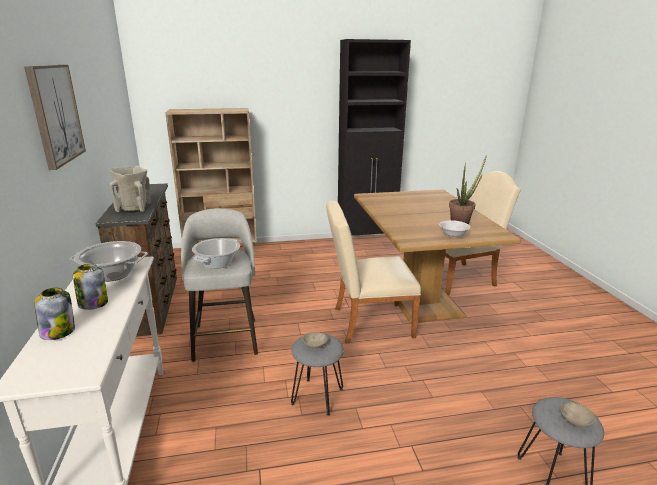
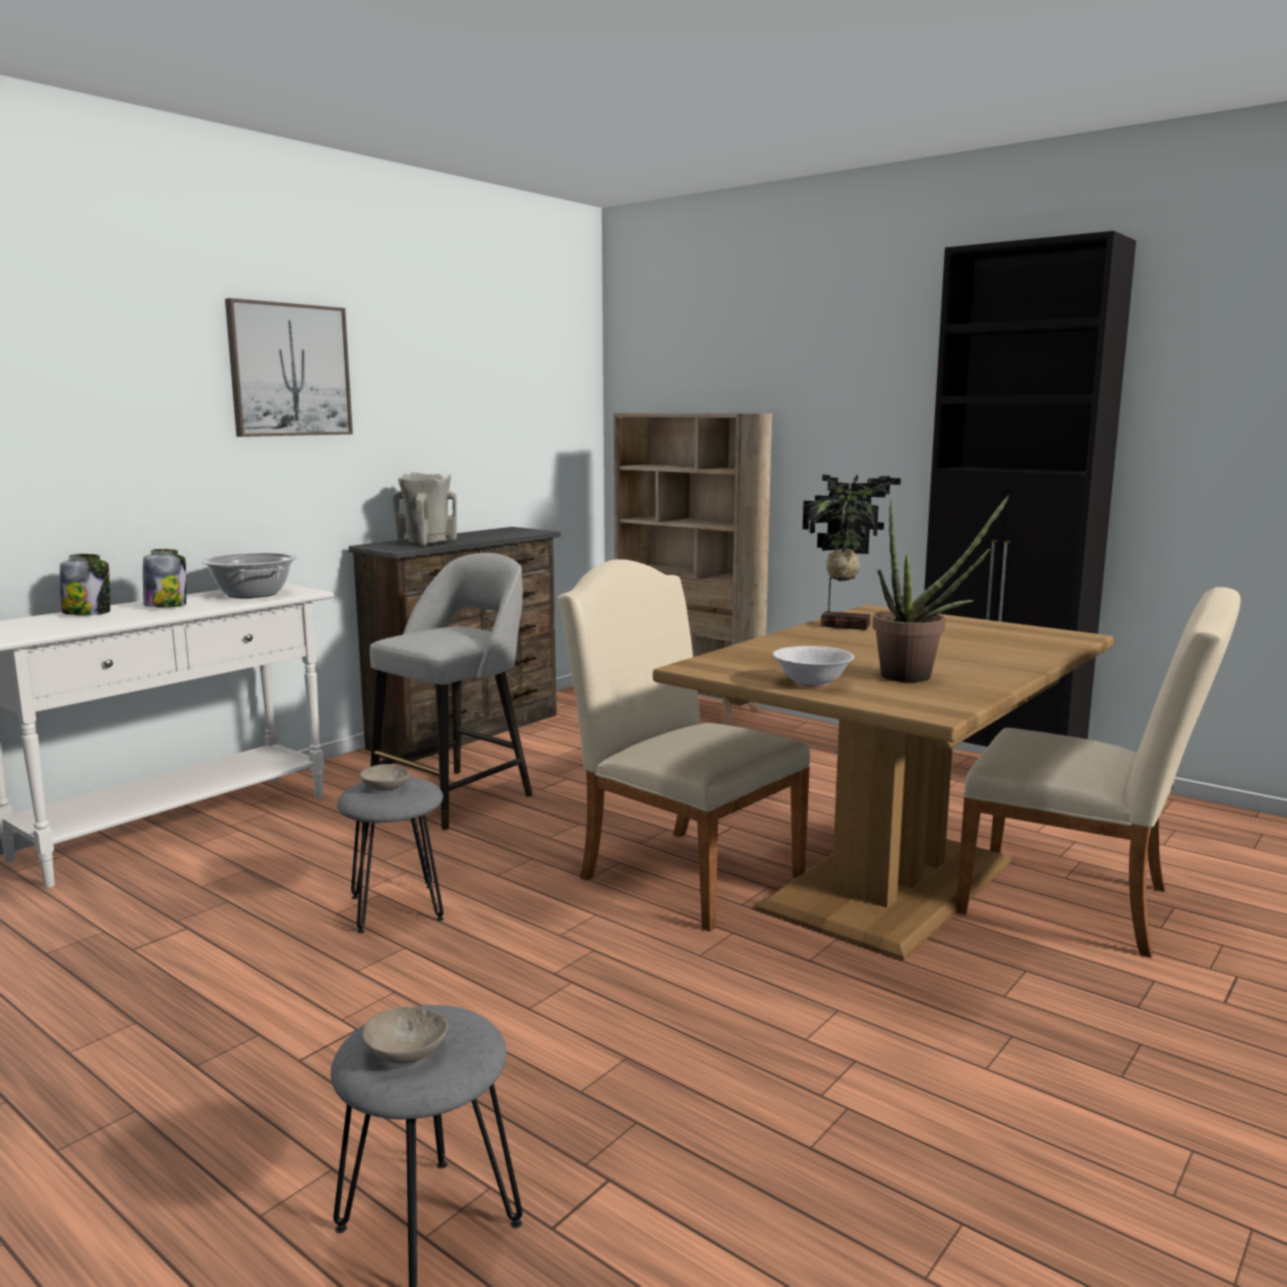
camera: 50 degrees right, 10 degrees down
cooking pot [192,238,240,269] -> none
none -> potted plant [803,474,901,630]

